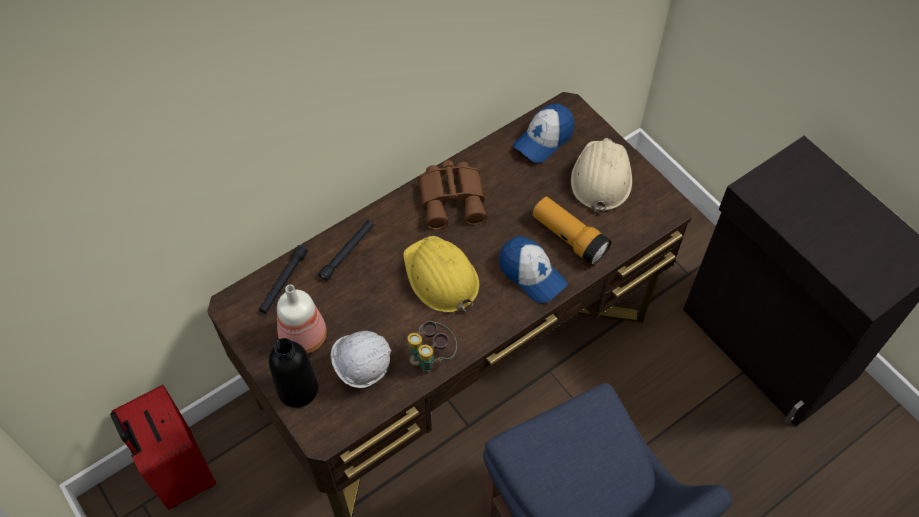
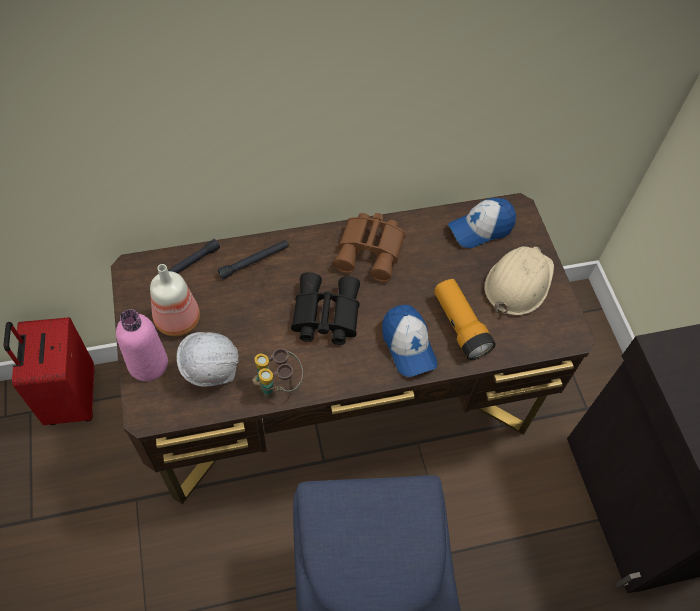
camera: 20 degrees right, 0 degrees up
black bottle [269,338,318,408] -> pink bottle [116,309,168,381]
yellow hard hat [403,236,479,313] -> black binoculars [291,272,360,345]

